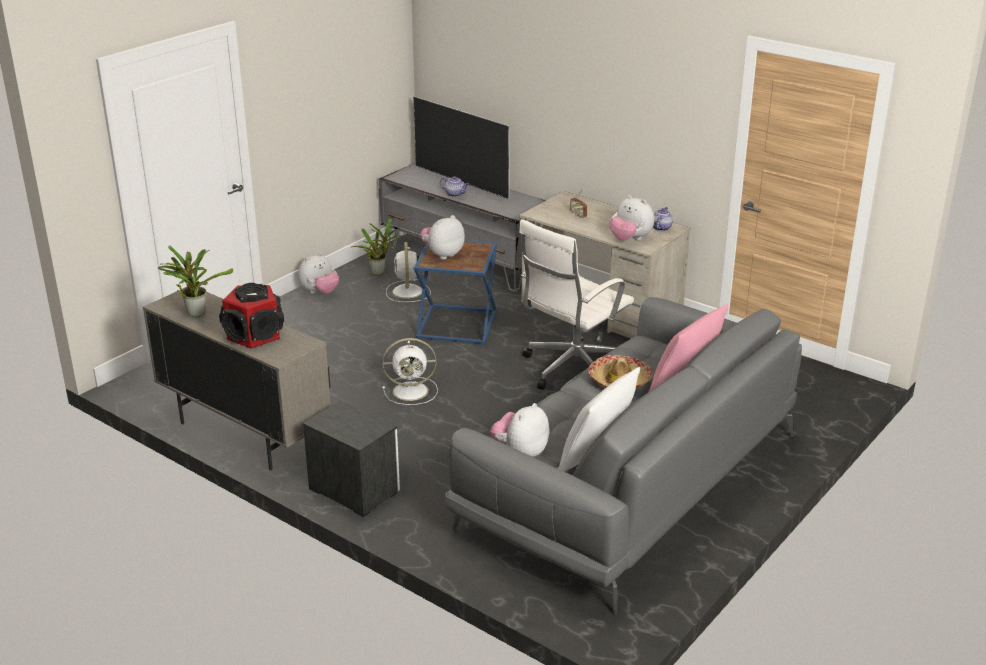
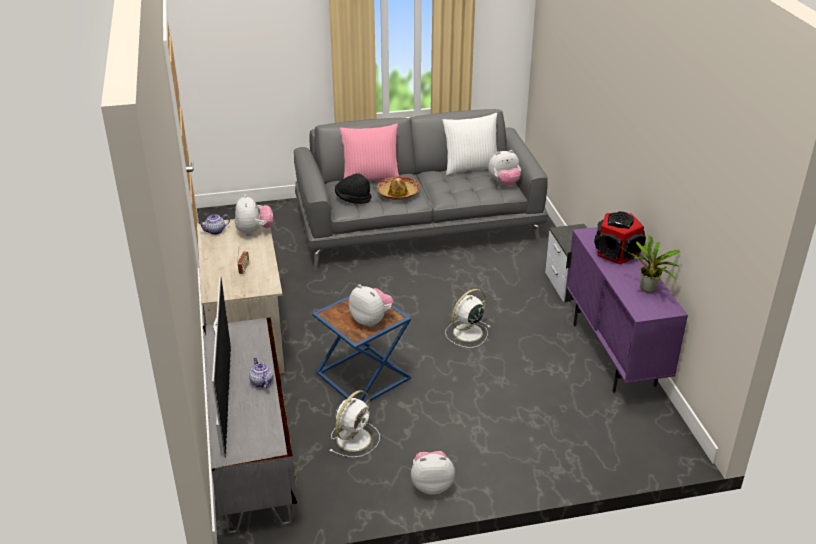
camera: 140 degrees left, 5 degrees up
beige cabinet [143,286,331,470] -> purple cabinet [566,227,688,393]
potted plant [352,219,401,275] -> none
white fan [383,338,438,405] -> white fan turned 75 degrees counterclockwise [445,289,490,348]
plush toy [420,215,465,260] -> plush toy turned 135 degrees counterclockwise [349,284,394,327]
white office chair [519,219,634,390] -> none
none -> black hat [335,173,372,204]

